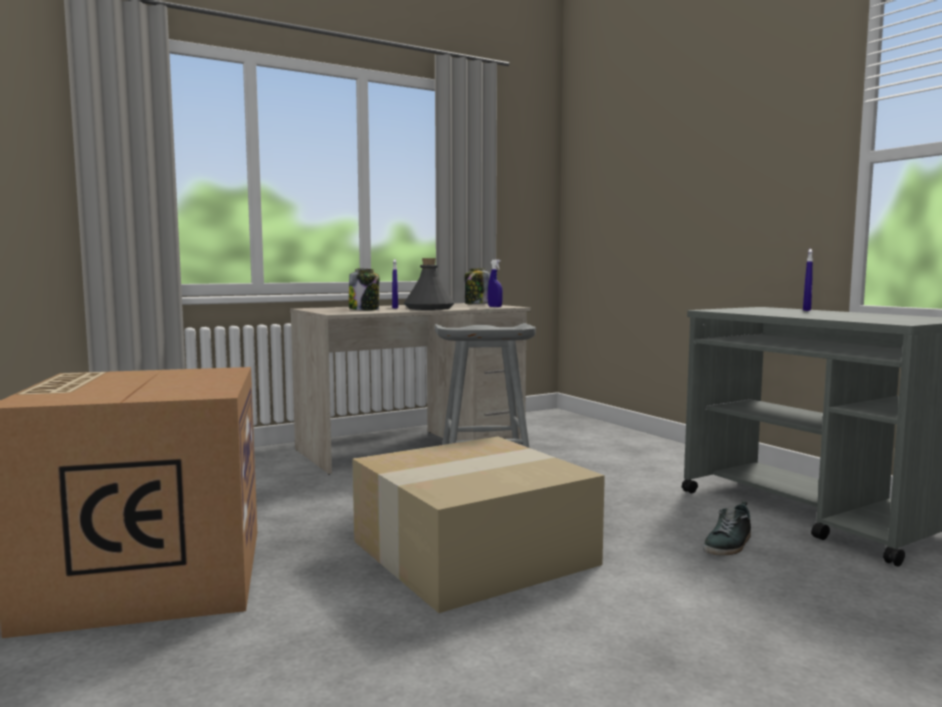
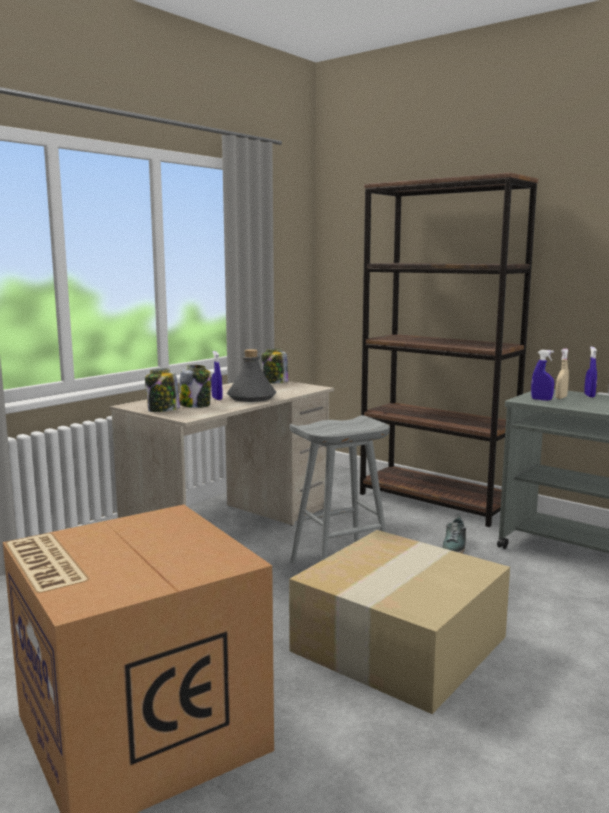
camera: 20 degrees left, 5 degrees up
blue spray bottle [488,259,503,307] -> blue spray bottle moved to [531,350,554,401]
shoe [703,501,751,556] -> shoe moved to [442,516,466,553]
none -> jar [145,368,180,412]
none -> brown bookcase [360,173,538,527]
none -> beige spray bottle [556,348,569,399]

